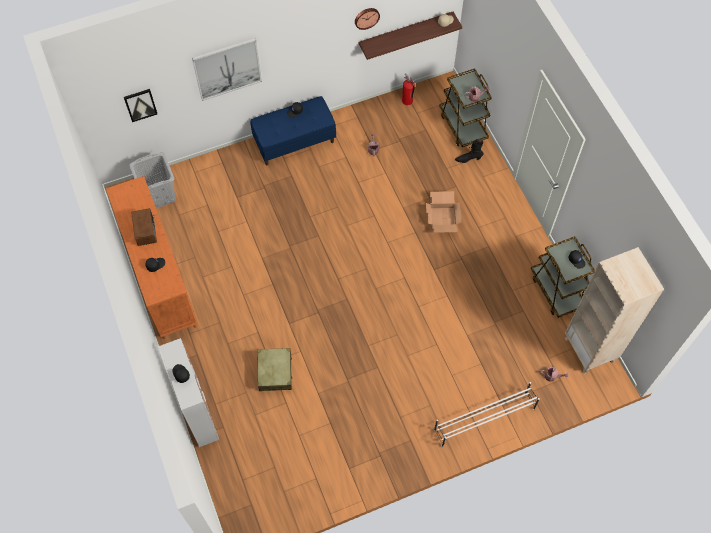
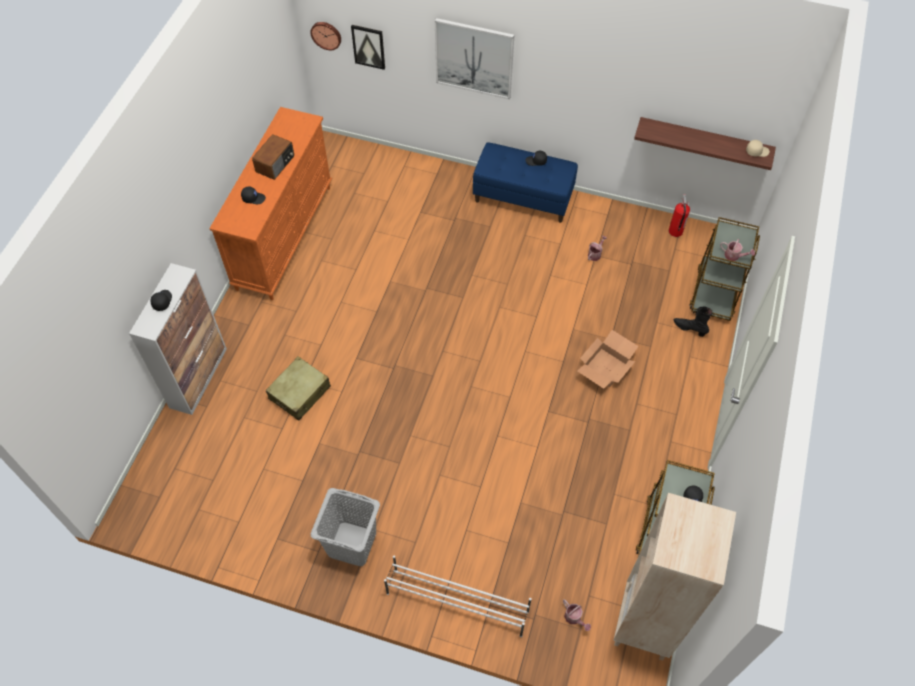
camera: 40 degrees right, 5 degrees down
grey laundry basket [129,152,176,208] -> grey laundry basket moved to [311,488,380,566]
wall clock [355,8,380,30] -> wall clock moved to [310,22,341,50]

